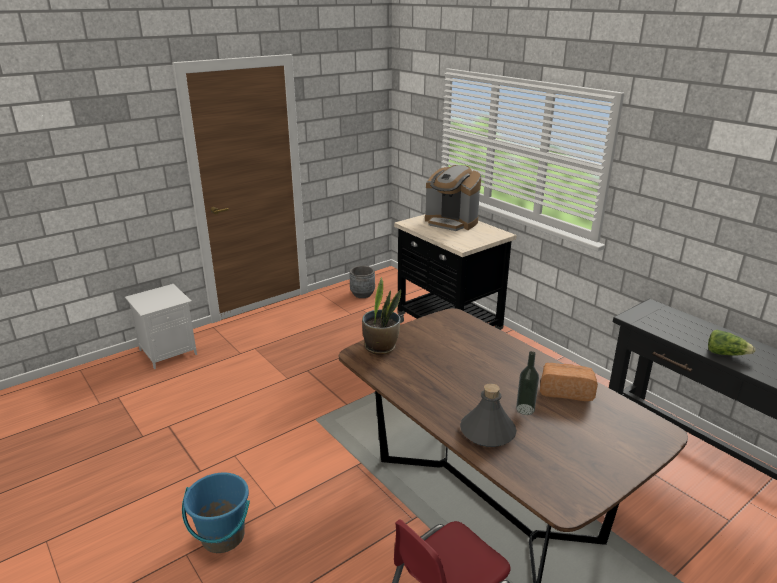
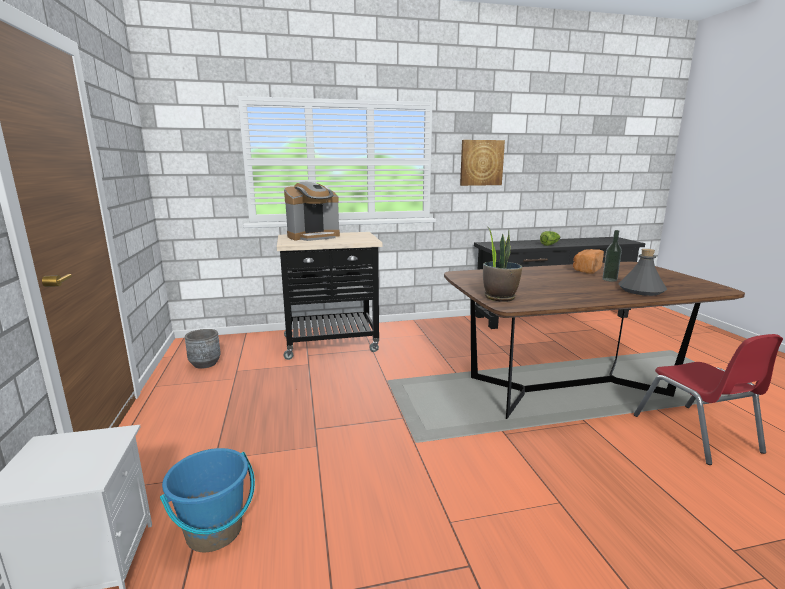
camera: 65 degrees left, 10 degrees down
blue bucket [182,473,250,553] -> blue bucket moved to [160,448,255,552]
none -> picture [460,140,505,186]

